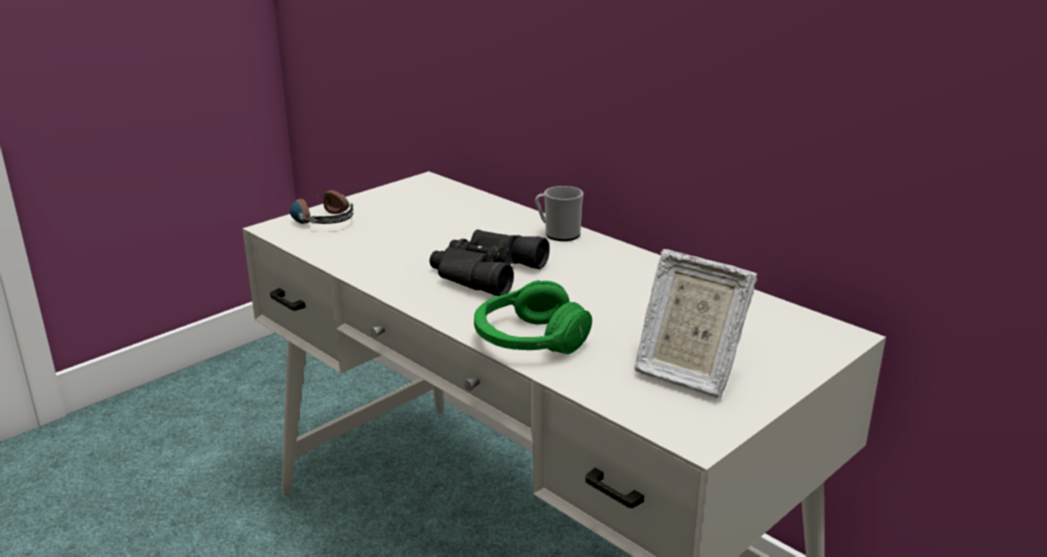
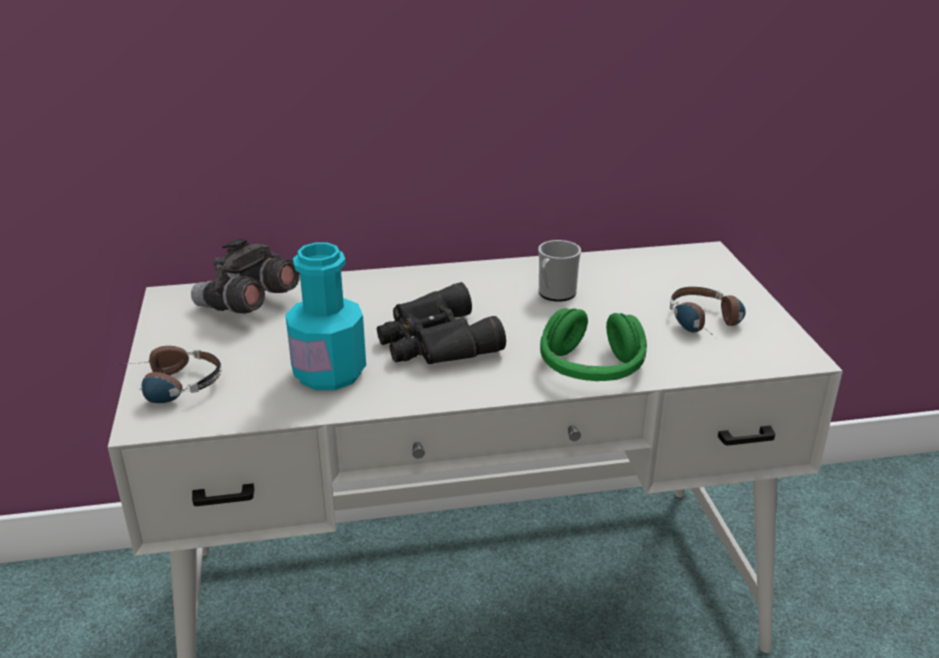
camera: 55 degrees left, 5 degrees up
mug [535,186,583,241] -> mug moved to [538,240,581,301]
picture frame [635,249,757,399] -> headphones [670,287,746,338]
none -> grey binoculars [191,238,300,313]
none -> turquoise bottle [285,243,366,390]

